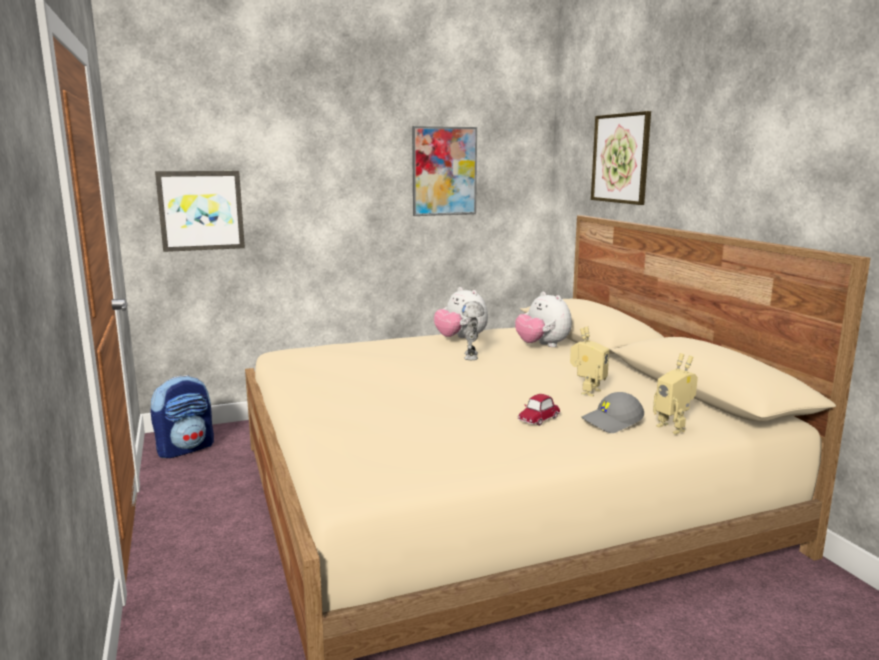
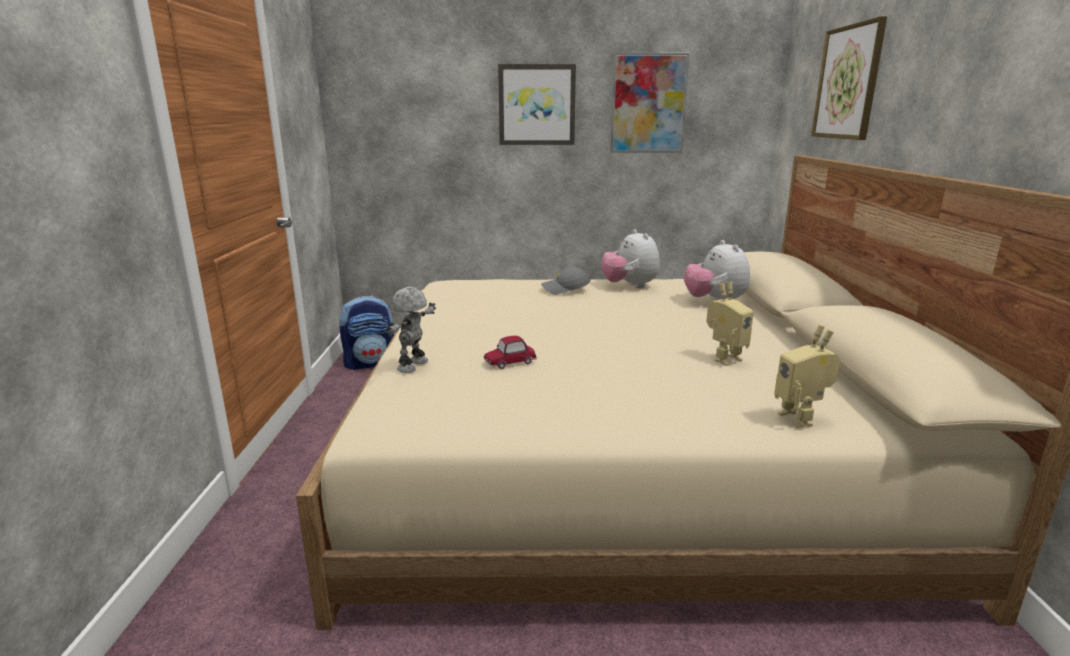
camera: 20 degrees right, 5 degrees up
picture [155,171,245,252] -> picture moved to [498,64,576,145]
toy robot [462,301,484,360] -> toy robot moved to [386,287,436,373]
toy car [518,394,560,426] -> toy car moved to [484,336,537,369]
grey cap [582,392,644,433] -> grey cap moved to [541,267,590,295]

